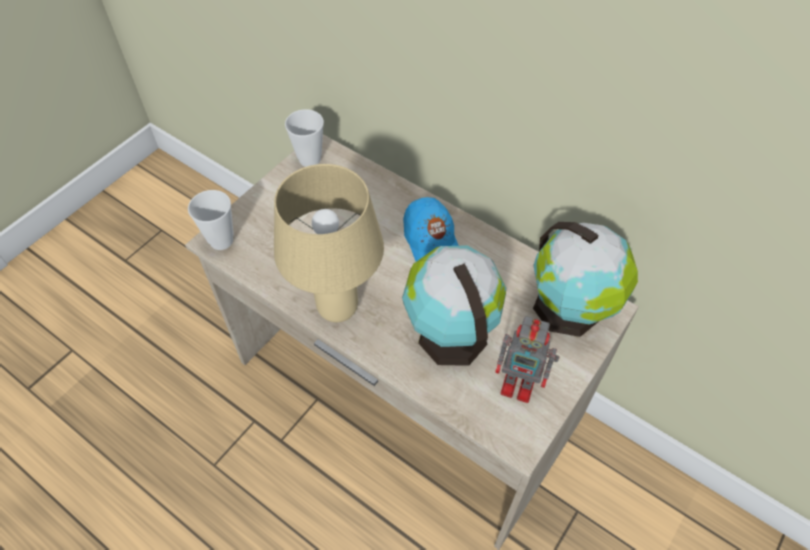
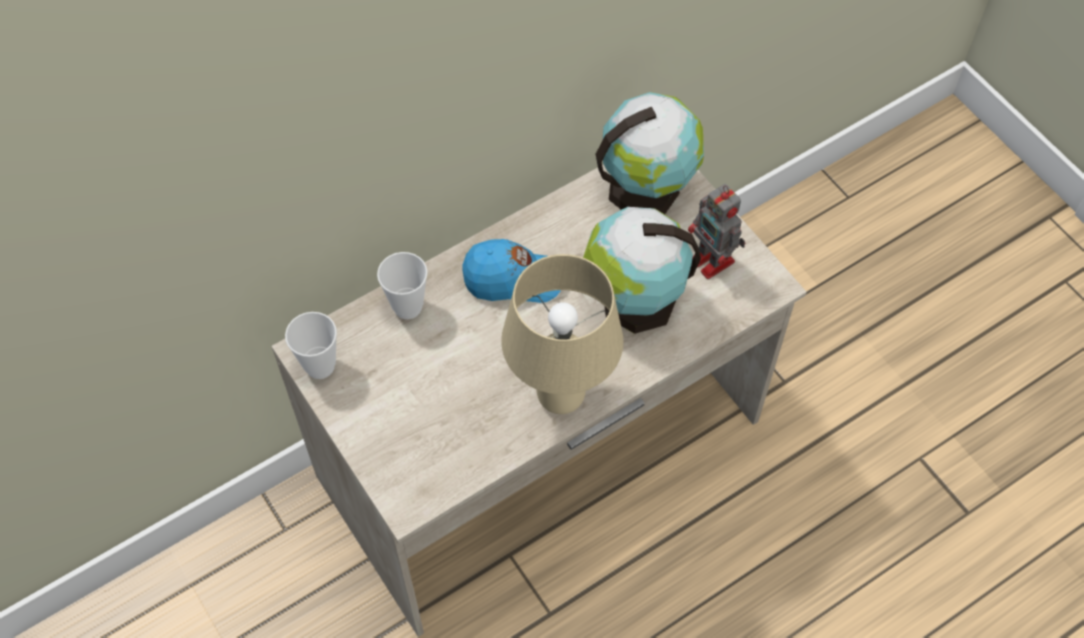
camera: 70 degrees left, 5 degrees up
cup [188,190,234,250] -> cup moved to [377,252,428,319]
toy robot [495,316,559,403] -> toy robot turned 105 degrees clockwise [688,184,746,279]

